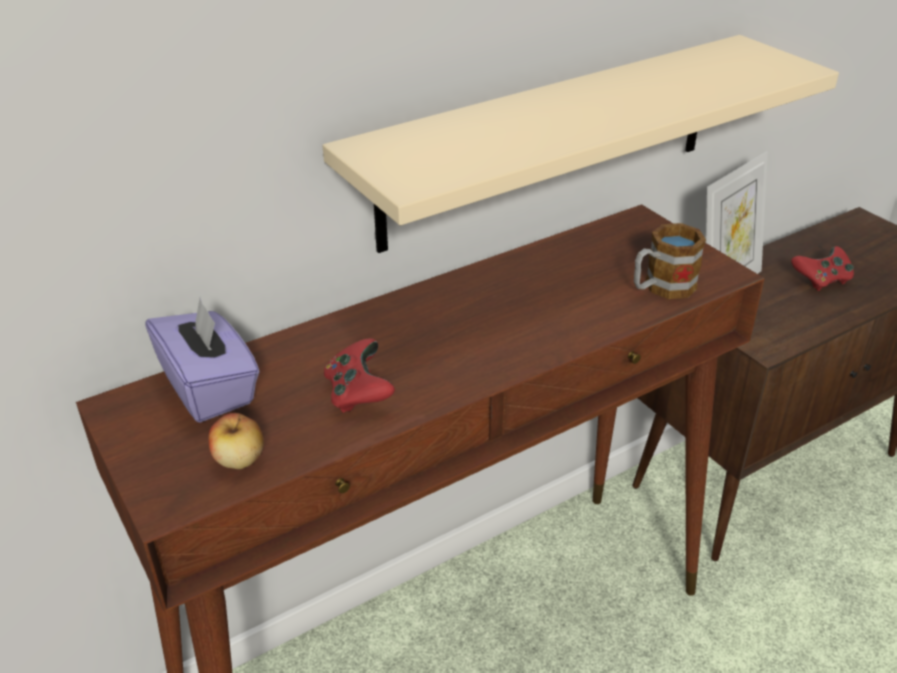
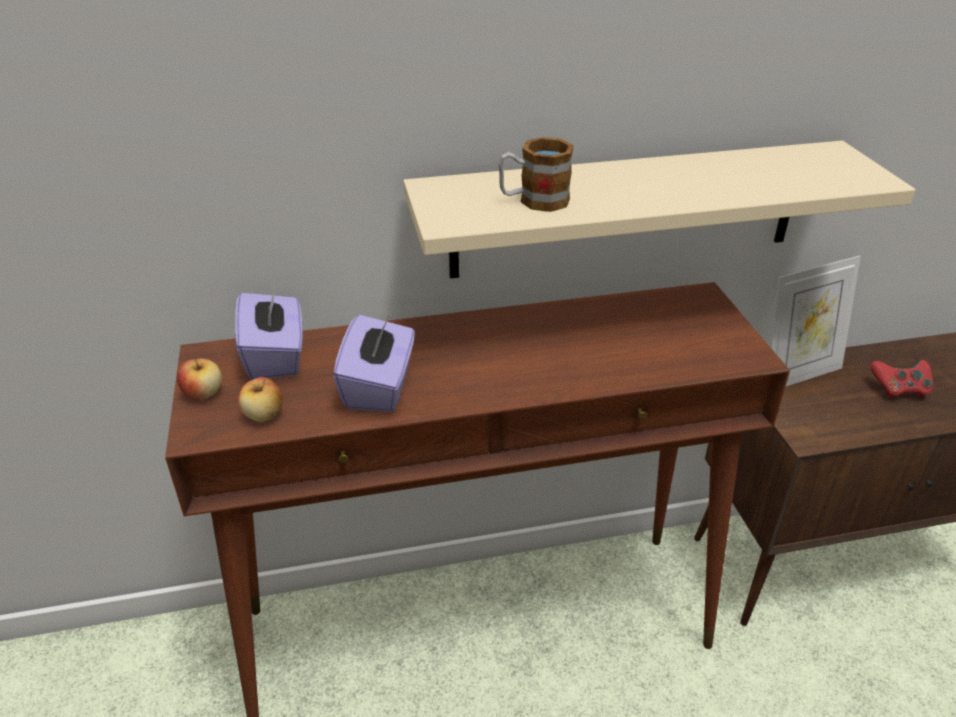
camera: 20 degrees right, 0 degrees up
red game controller [324,338,395,413] -> purple tissue box [333,314,415,412]
mug [634,223,706,299] -> mug moved to [499,137,574,212]
none -> apple [177,356,222,400]

